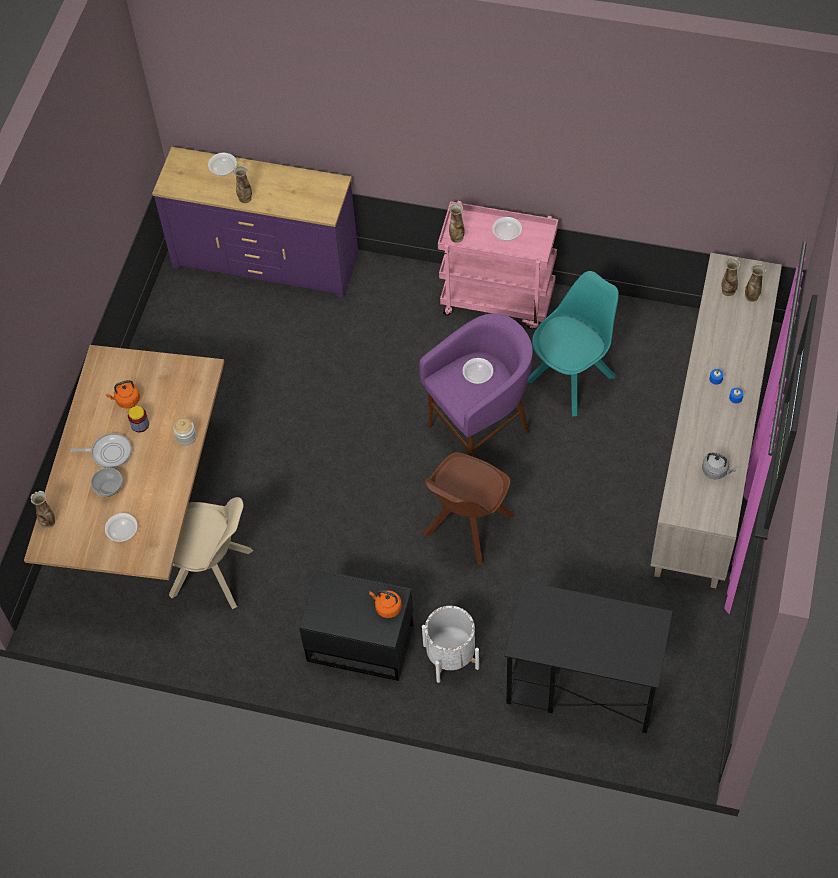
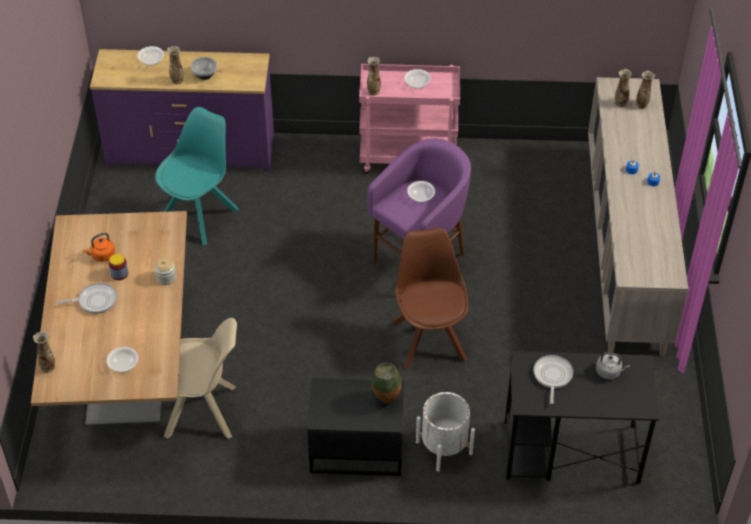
camera: 15 degrees left, 10 degrees down
bowl [91,468,123,497] -> bowl moved to [191,57,217,80]
orange kettle [369,590,402,618] -> vase [371,363,402,403]
brown chair [423,452,514,566] -> brown chair turned 150 degrees clockwise [393,228,468,370]
turquoise chair [527,271,619,417] -> turquoise chair moved to [155,107,238,245]
grey kettle [702,452,736,479] -> grey kettle moved to [596,352,630,379]
none -> frying pan [533,355,573,404]

